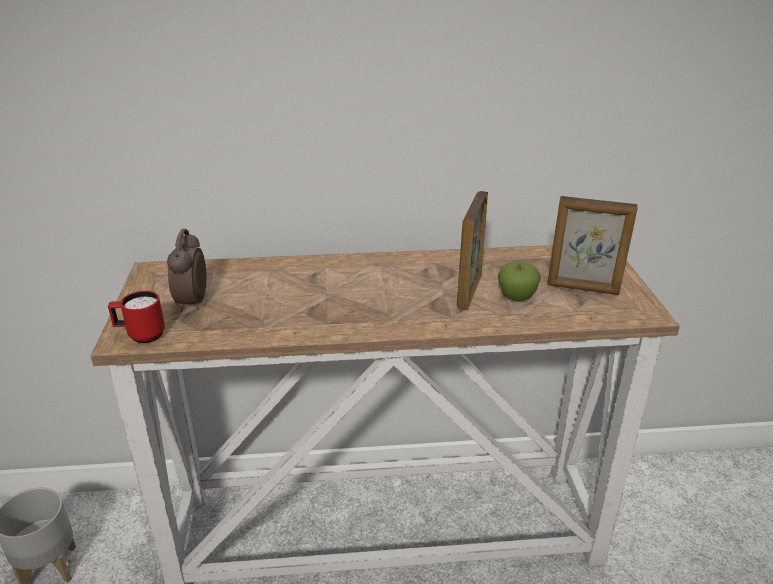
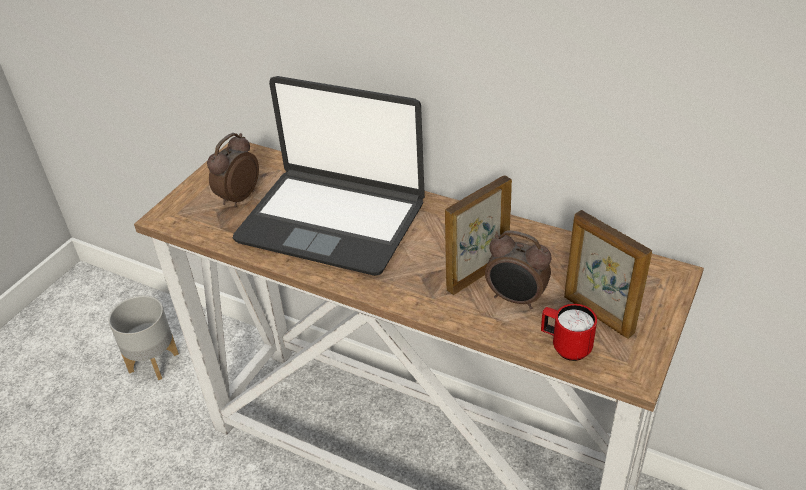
camera: 35 degrees right, 10 degrees up
red mug [108,291,165,343] -> red mug moved to [541,304,597,361]
apple [498,261,541,301] -> alarm clock [485,230,552,309]
none -> laptop [233,76,425,276]

